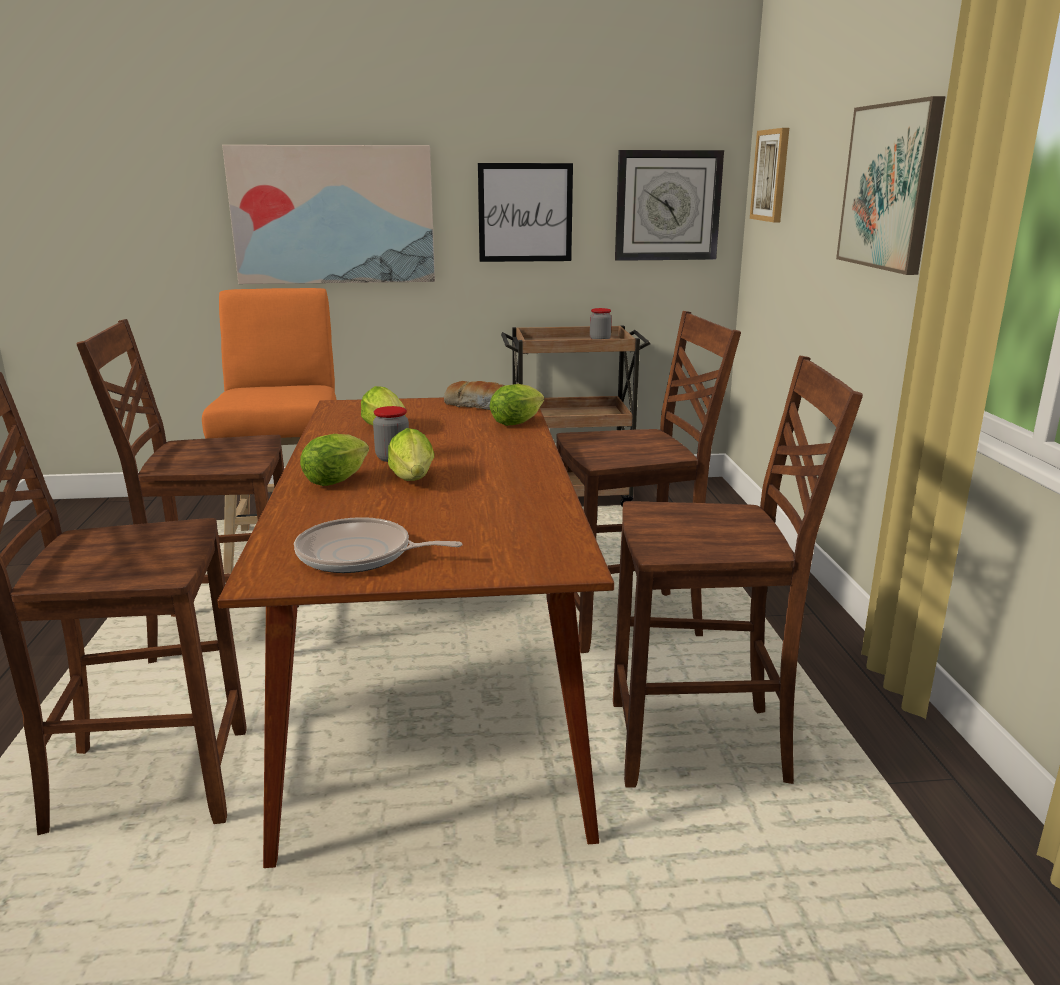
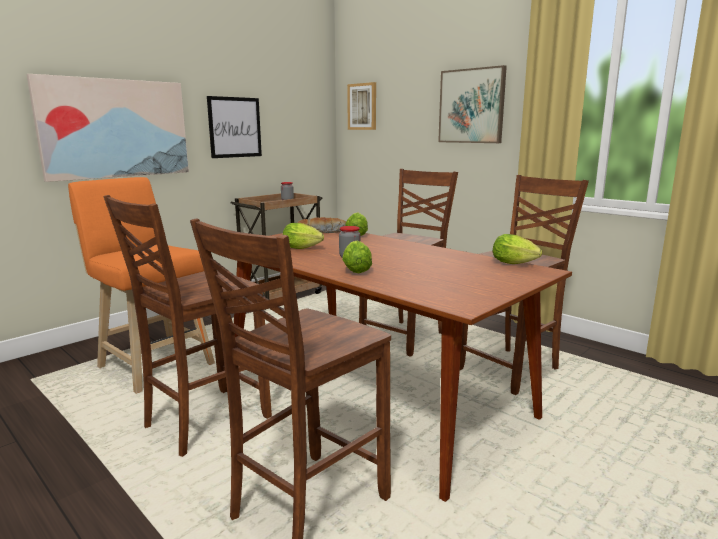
camera: 40 degrees left, 5 degrees down
frying pan [294,517,462,573] -> none
lettuce [388,428,434,481] -> lettuce moved to [492,234,542,264]
wall clock [615,150,724,261] -> none

